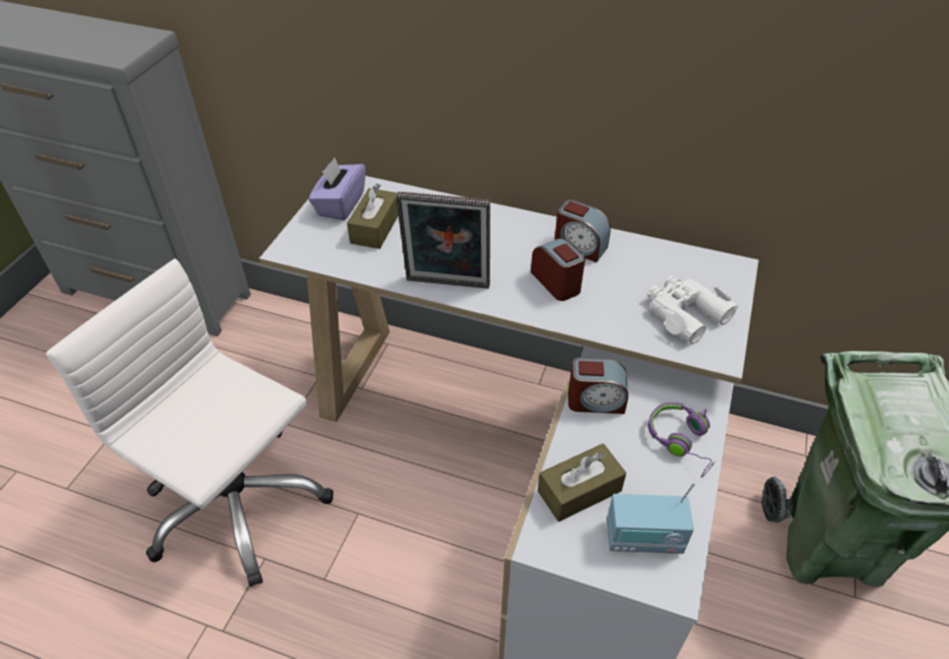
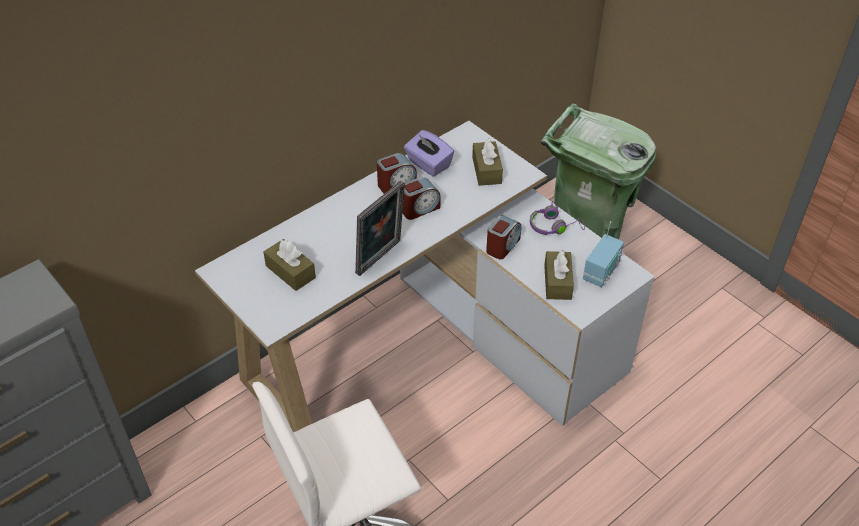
camera: 60 degrees left, 0 degrees up
purple tissue box [308,157,366,220] -> purple tissue box moved to [404,130,454,177]
alarm clock [531,238,585,301] -> alarm clock turned 150 degrees clockwise [402,177,440,220]
white binoculars [647,276,739,344] -> brown tissue box [472,139,503,186]

